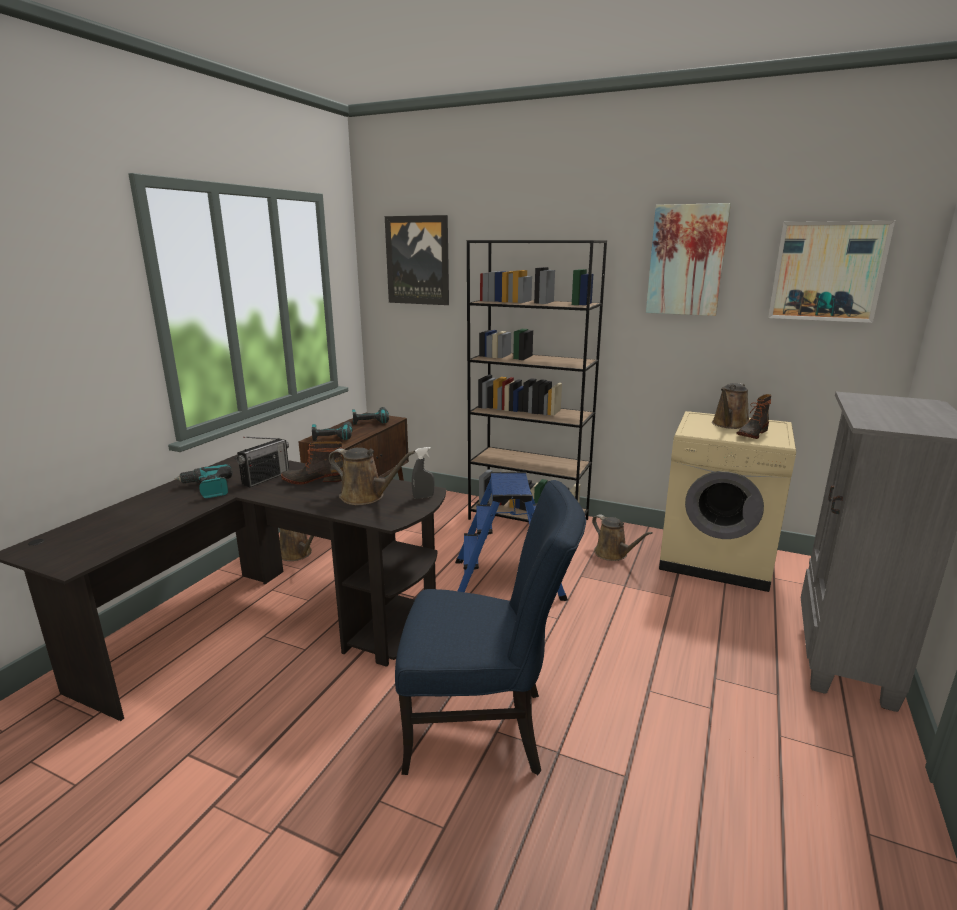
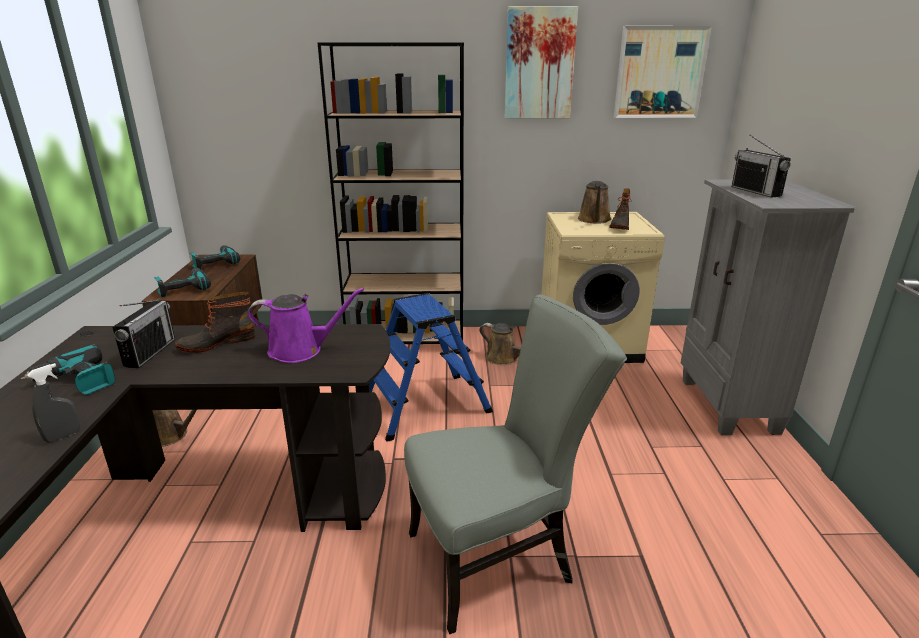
camera: 25 degrees left, 5 degrees up
brown watering can [329,448,415,505] -> purple watering can [248,288,364,363]
picture [385,215,449,305] -> none
blue chair [395,480,586,775] -> grey chair [404,295,627,634]
grey spray bottle [412,447,434,499] -> grey spray bottle moved to [27,363,80,443]
none -> radio [732,135,791,198]

